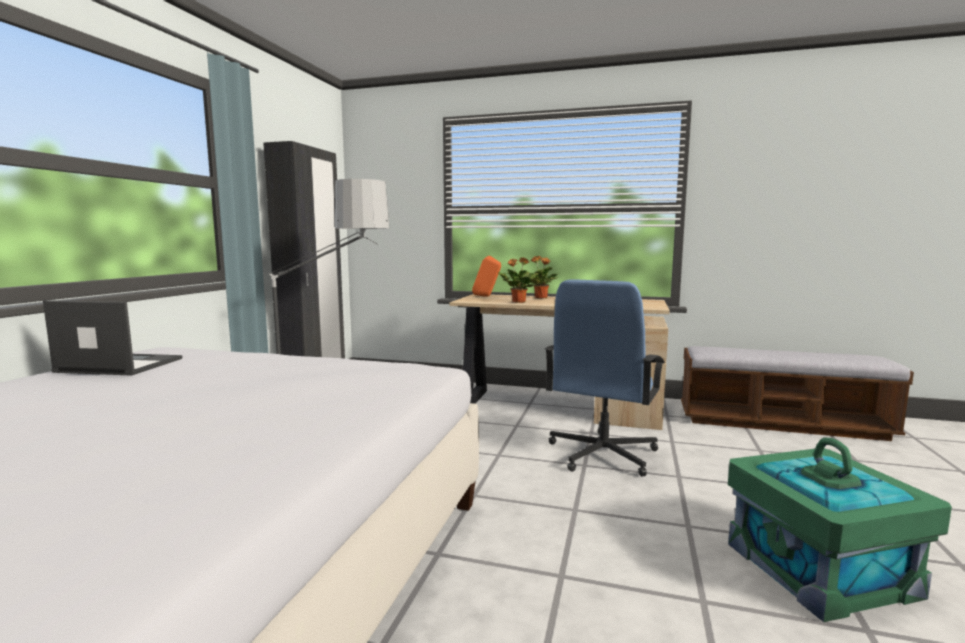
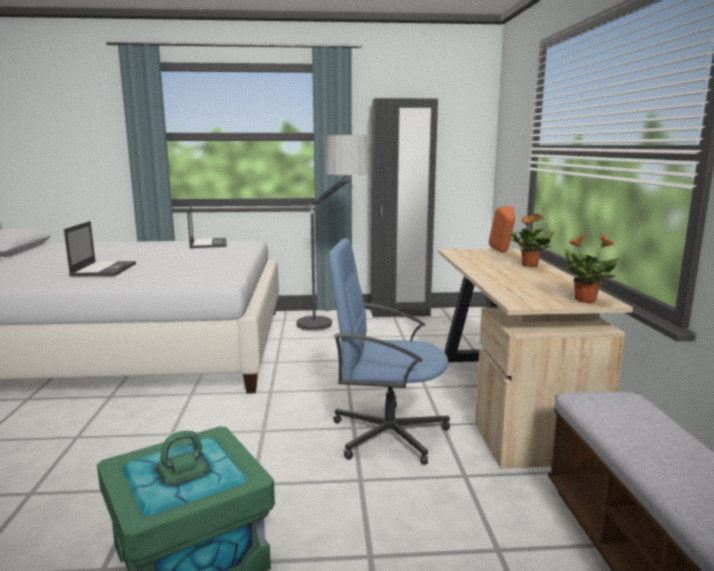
camera: 70 degrees right, 5 degrees up
potted plant [498,257,539,303] -> potted plant moved to [558,234,620,303]
none -> laptop [64,221,136,276]

